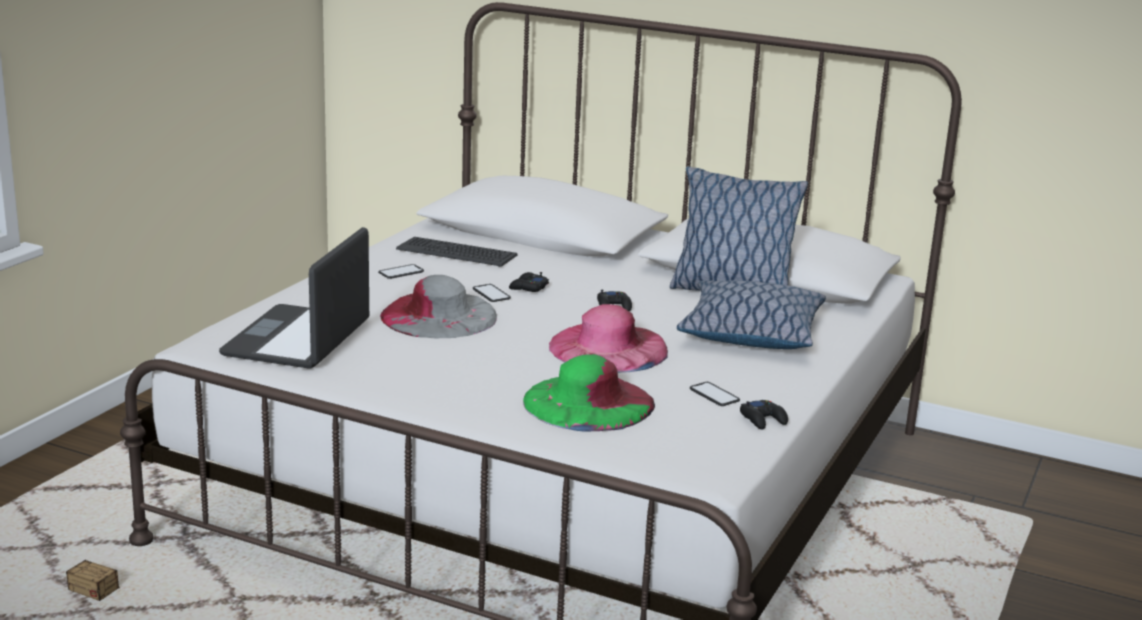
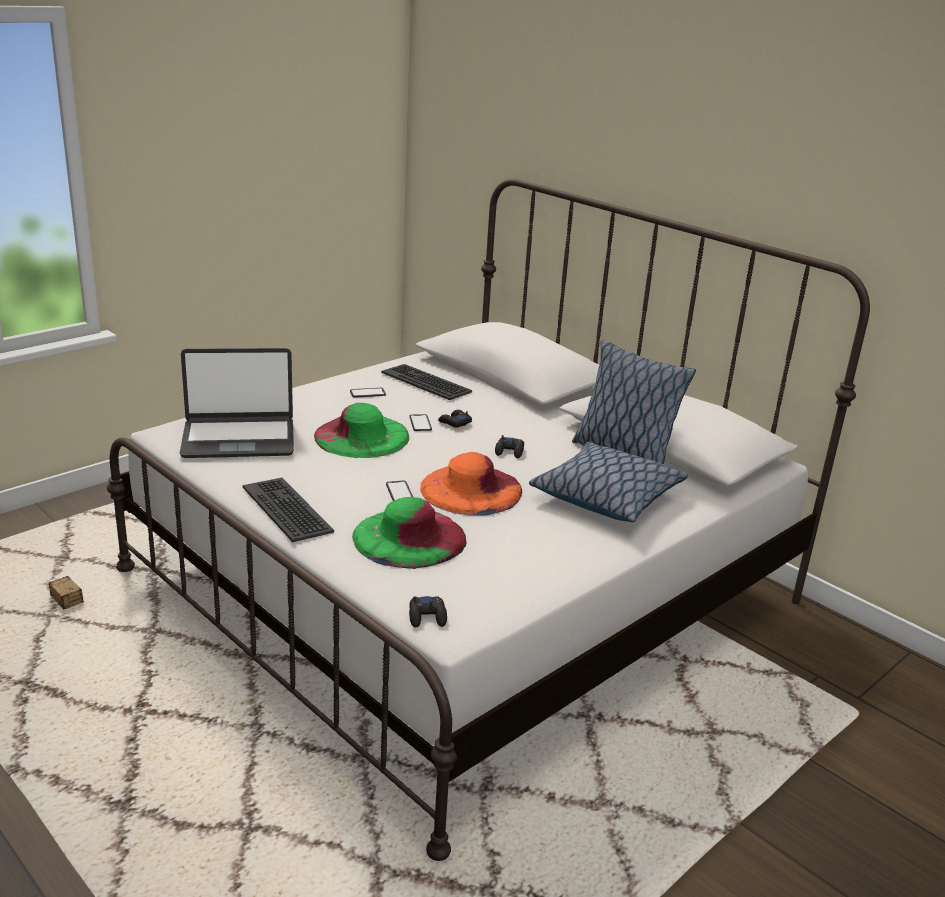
camera: 20 degrees right, 5 degrees up
laptop [219,227,370,369] -> laptop turned 135 degrees counterclockwise [180,348,294,458]
grey hat [380,275,497,338] -> green hat [314,403,409,458]
pink hat [549,304,668,373] -> orange hat [420,452,522,516]
phone [690,382,740,406] -> phone moved to [386,481,413,501]
black game controller [740,400,788,430] -> black game controller moved to [409,596,447,628]
none -> keyboard [242,478,334,542]

